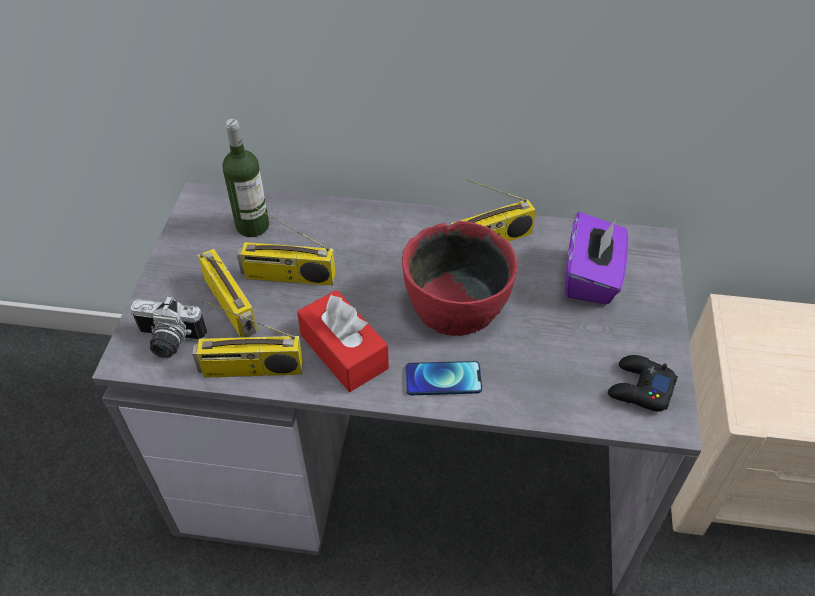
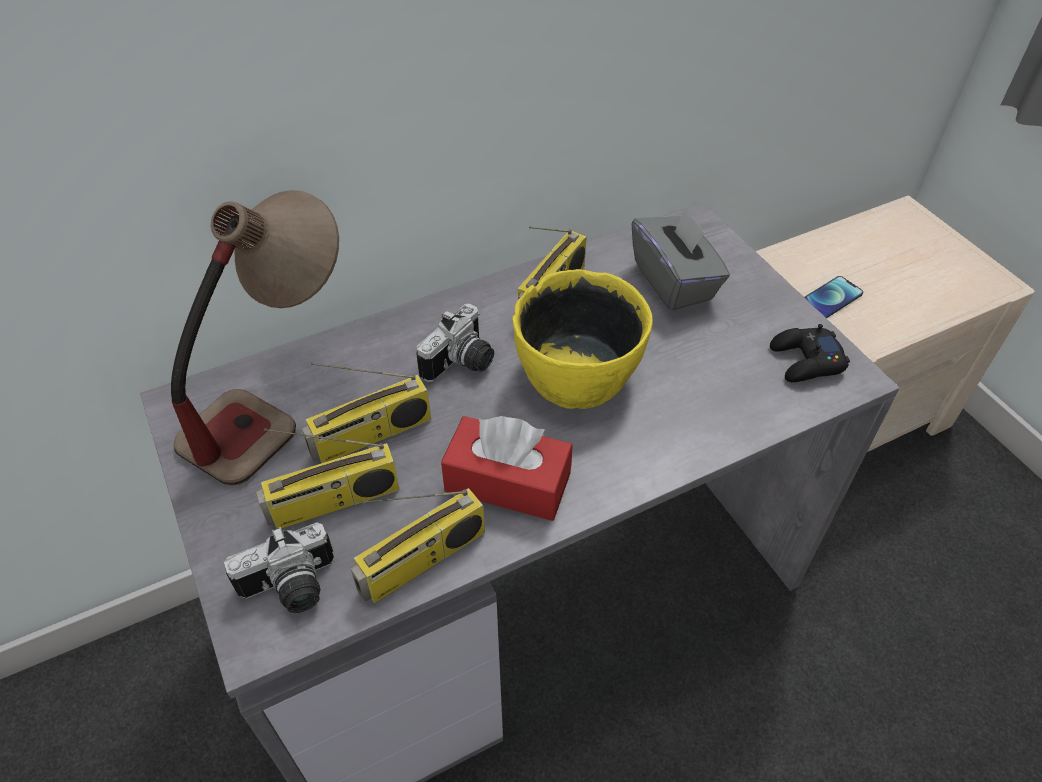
camera: 35 degrees left, 0 degrees up
radio [198,249,257,338] -> radio turned 135 degrees clockwise [256,428,400,529]
bottle [222,119,269,237] -> table lamp [171,190,339,486]
red bowl [402,221,518,336] -> yellow bowl [512,269,653,409]
phone [406,361,482,395] -> phone moved to [804,276,863,318]
purple tissue box [565,212,628,304] -> grey tissue box [632,207,730,311]
none -> camera [416,304,494,382]

